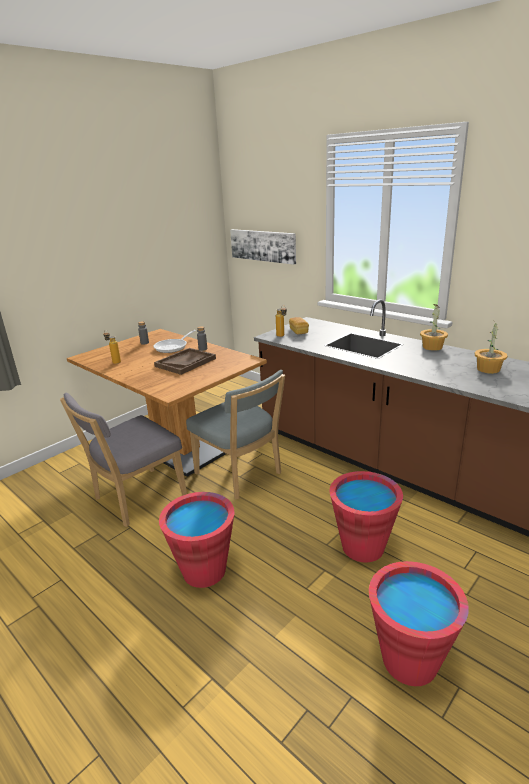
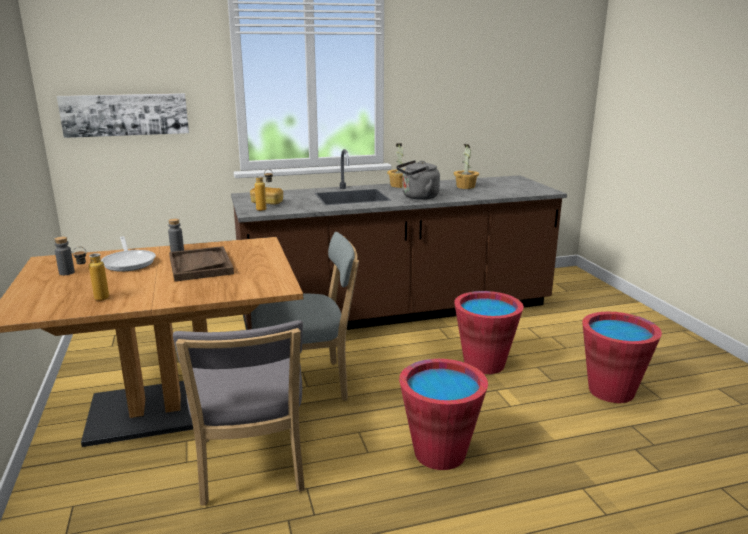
camera: 60 degrees left, 5 degrees down
none -> grey kettle [396,160,440,200]

